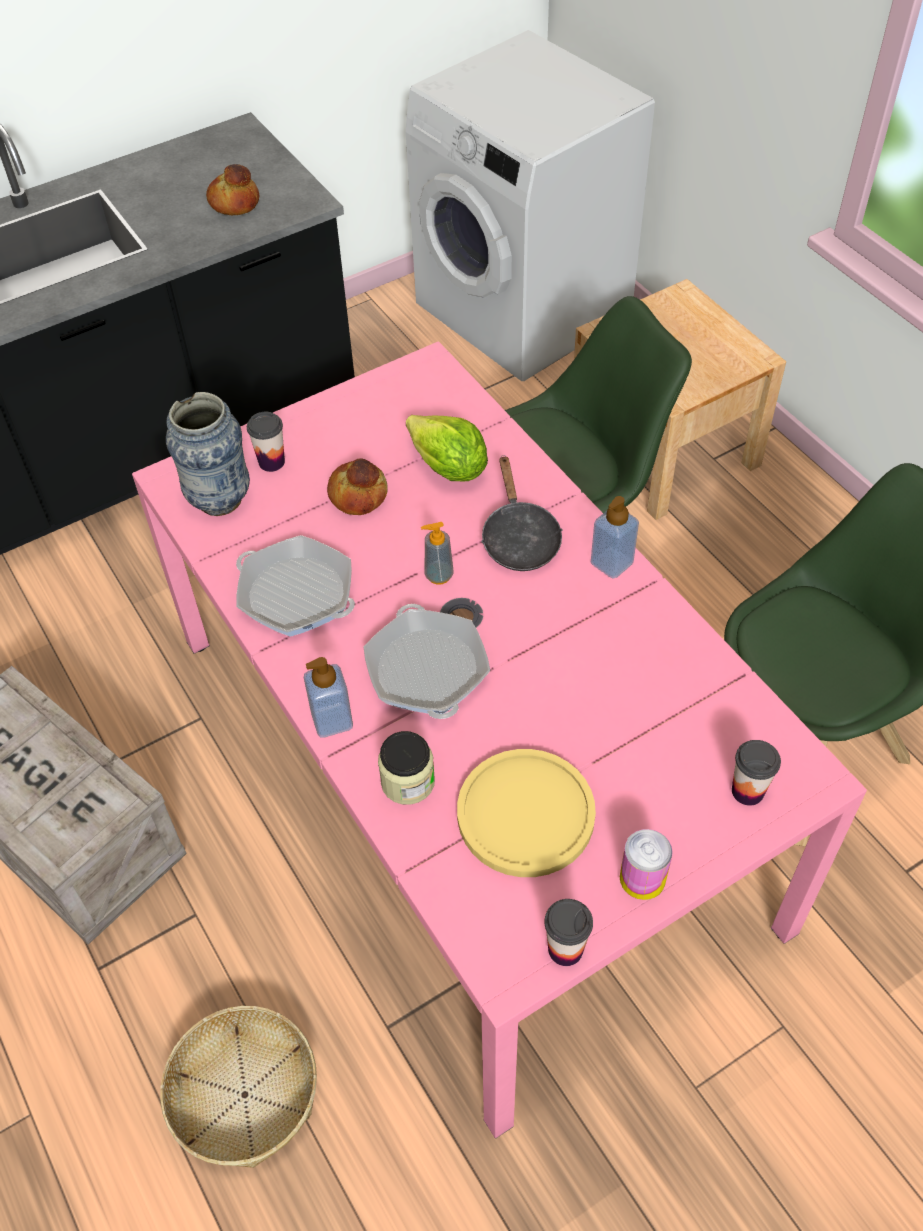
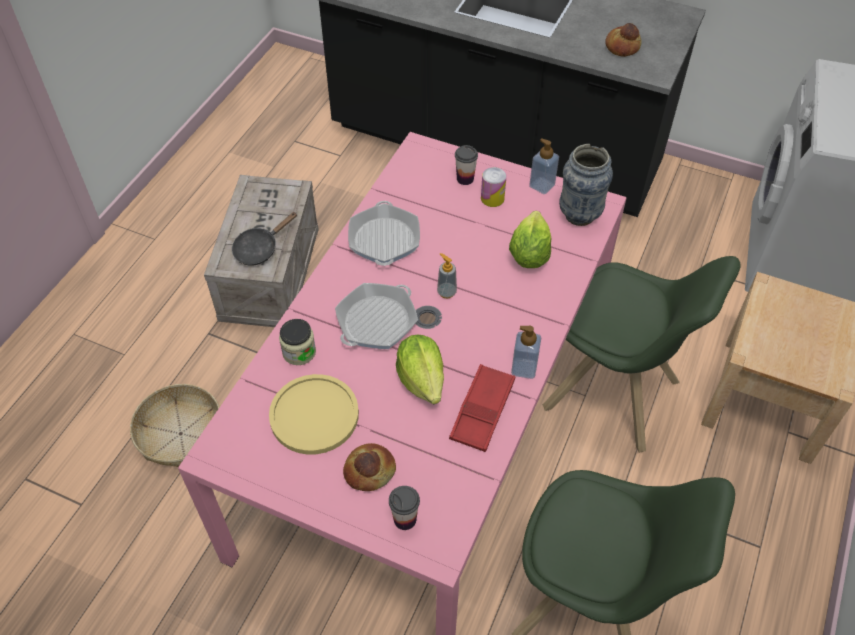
camera: 55 degrees right, 0 degrees up
vase [166,392,250,516] -> vase moved to [559,144,613,226]
soap dispenser [304,657,353,738] -> soap dispenser moved to [529,139,559,194]
bread [327,458,388,515] -> bread moved to [343,443,396,491]
black frying pan [481,455,563,571] -> black frying pan moved to [232,212,297,266]
cup [544,899,593,966] -> none
can [620,829,673,900] -> can moved to [481,167,507,207]
none -> lettuce [396,335,444,404]
none -> red tray [449,364,515,452]

